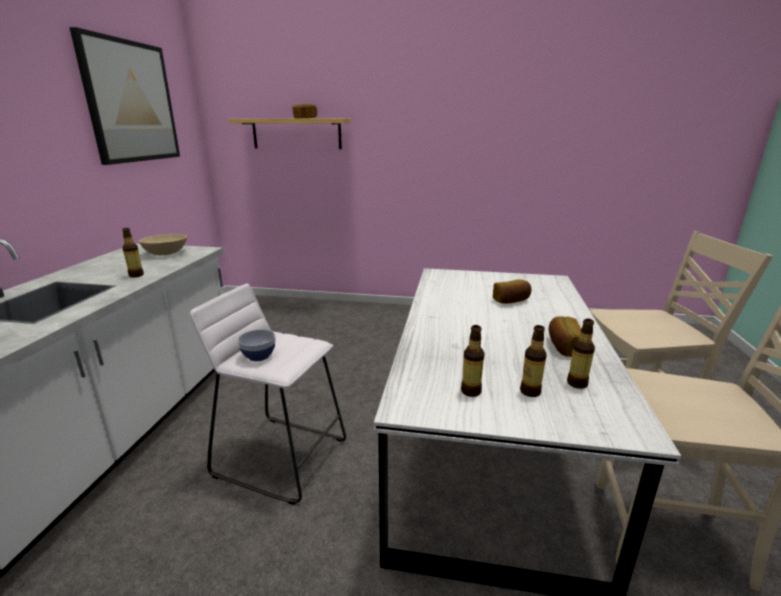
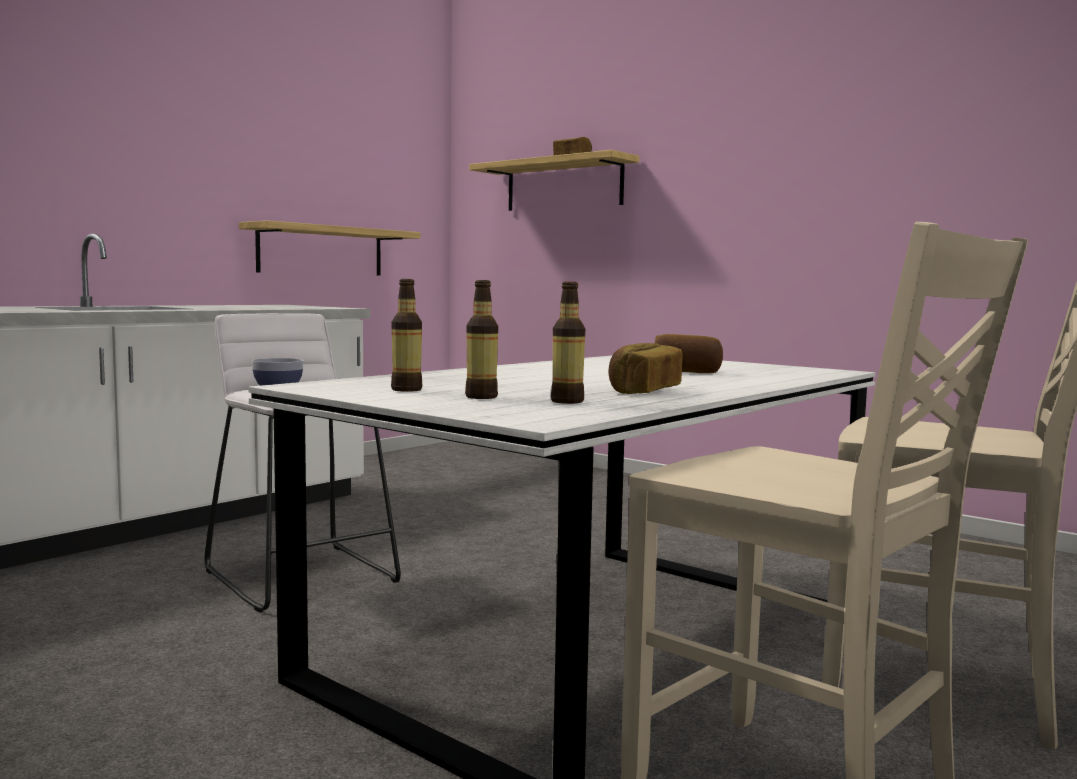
camera: 30 degrees right, 15 degrees down
picture [69,27,180,165] -> none
bottle [122,228,144,278] -> none
beige bowl [139,234,187,255] -> none
none -> shelf [239,220,421,276]

